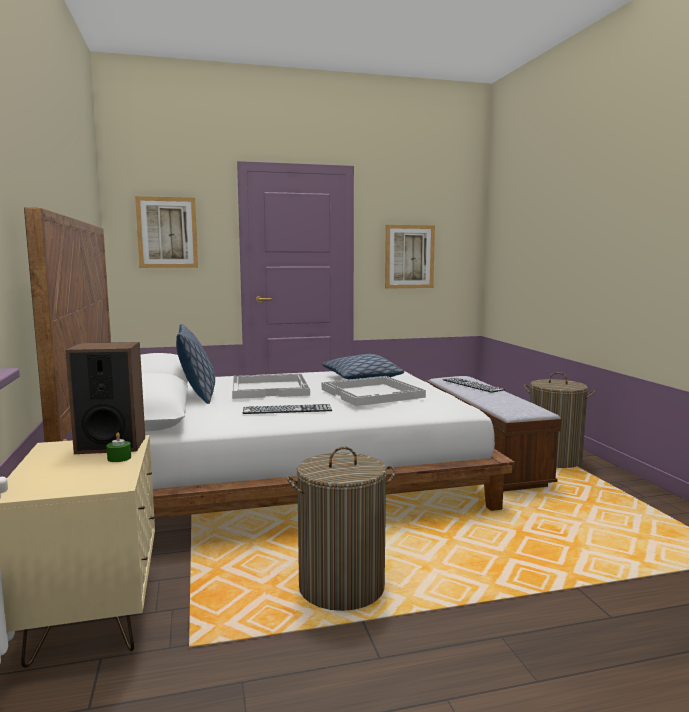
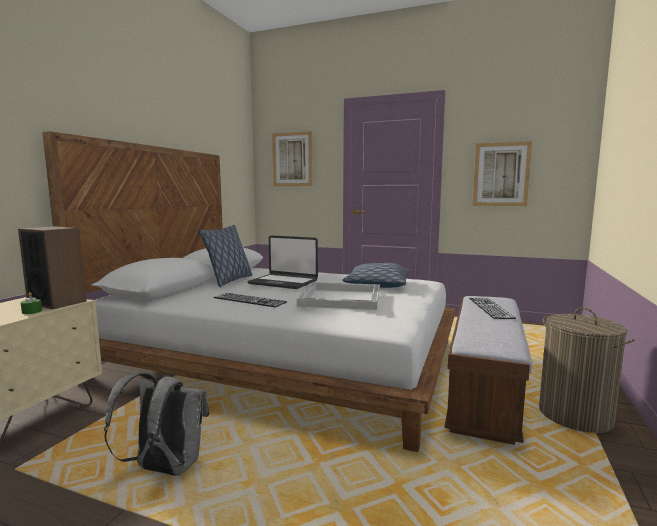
camera: 35 degrees right, 0 degrees up
white tray [232,373,310,399] -> laptop [247,235,318,289]
laundry basket [286,446,395,611] -> grey backpack [104,372,209,476]

